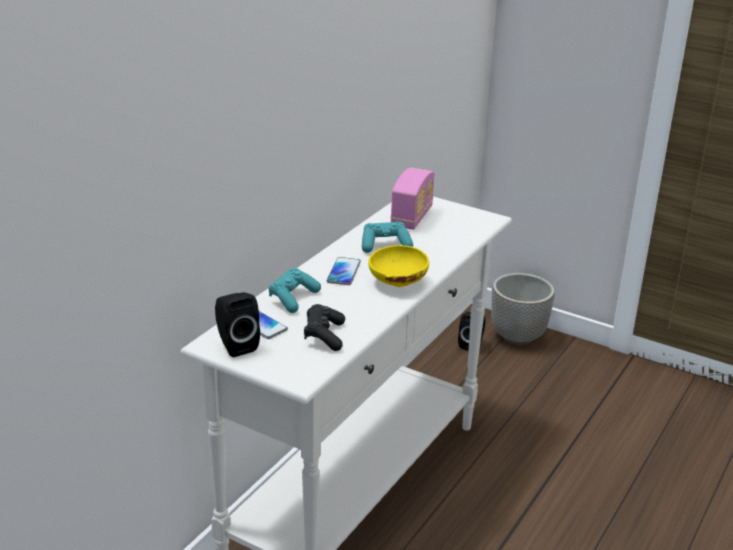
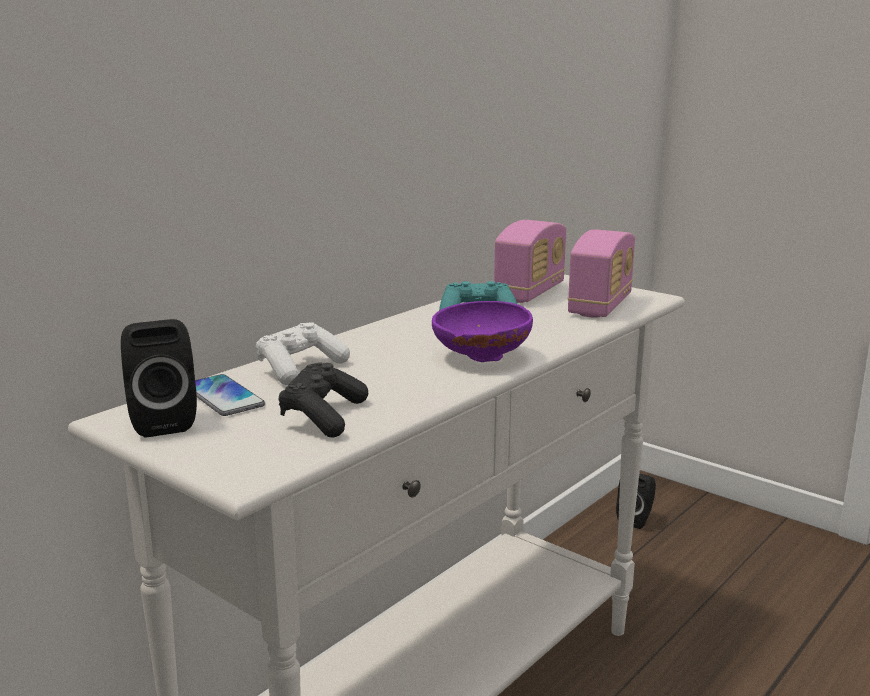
camera: 10 degrees right, 10 degrees down
turquoise game controller [269,268,321,313] -> white game controller [256,322,350,385]
phone [327,257,361,285] -> none
yellow bowl [368,245,429,287] -> purple bowl [432,301,533,362]
planter [491,273,555,345] -> none
none -> radio [567,229,635,318]

